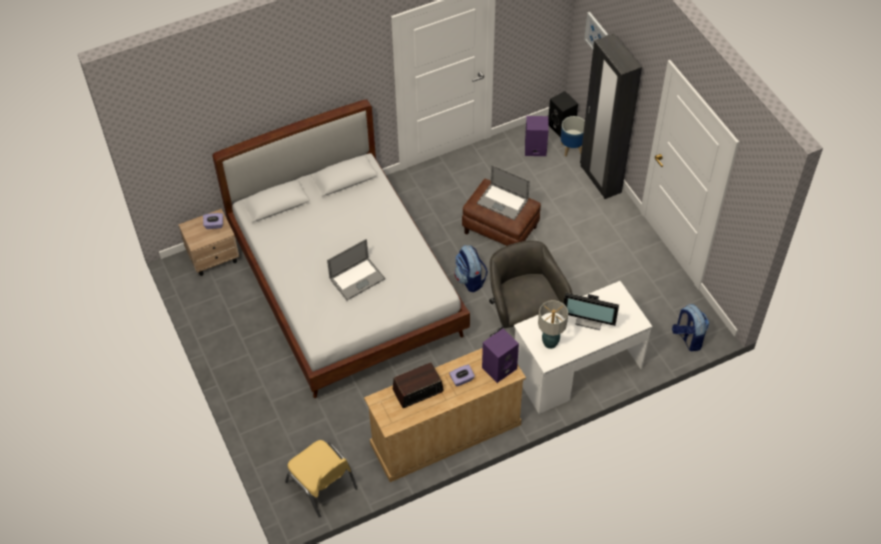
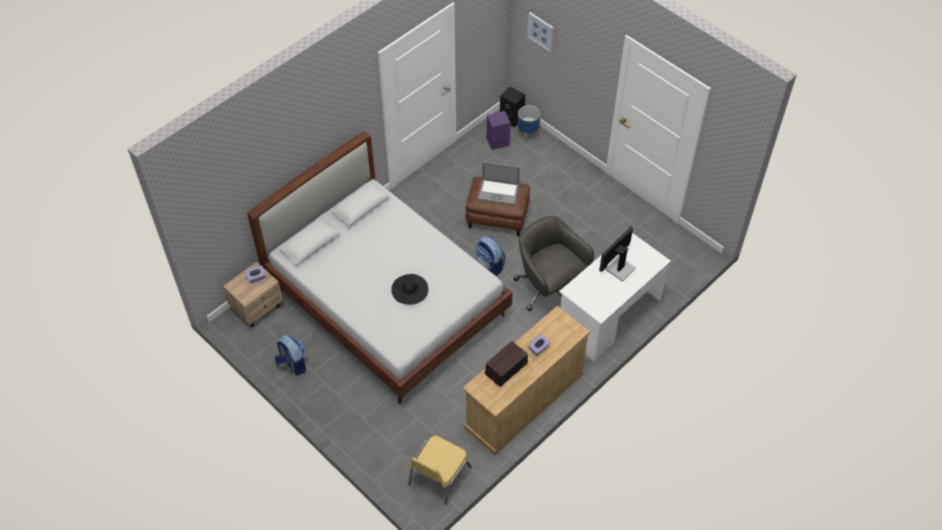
camera: 20 degrees left, 0 degrees up
yellow chair [285,440,358,518] -> yellow chair turned 90 degrees clockwise [408,436,472,505]
laptop [327,239,385,300] -> black hat [391,274,428,305]
purple speaker [482,328,519,383] -> none
table lamp [538,300,568,349] -> none
monitor [564,293,619,330] -> monitor turned 135 degrees clockwise [599,226,636,282]
black wardrobe [580,34,642,199] -> none
backpack [672,304,709,351] -> backpack moved to [275,334,306,376]

